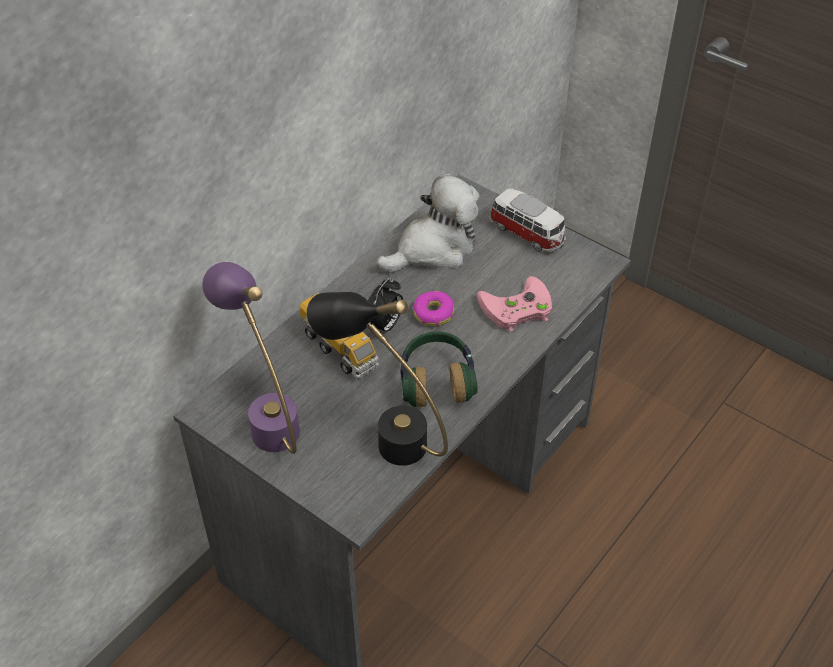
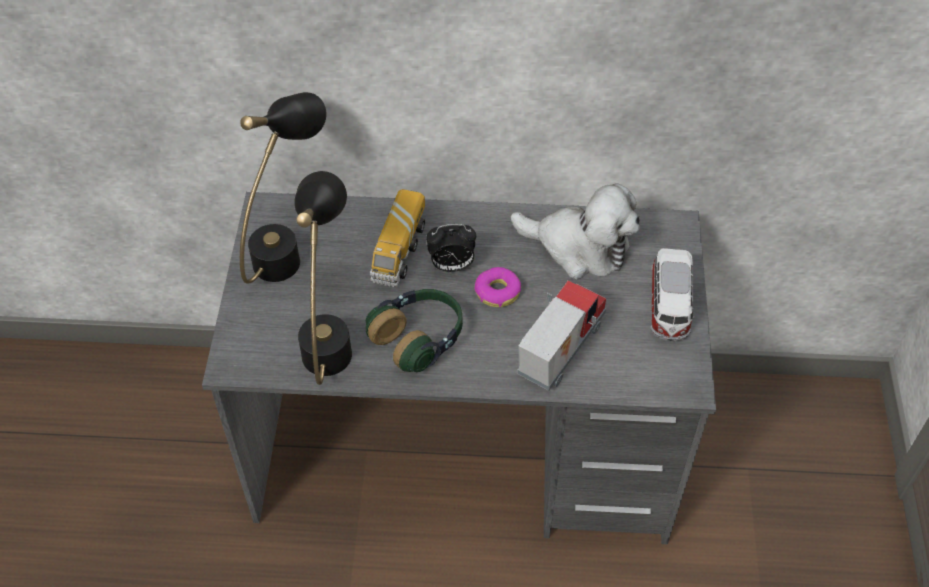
camera: 55 degrees right, 5 degrees up
purple table lamp [202,262,300,454] -> black table lamp [240,92,327,284]
pink game controller [477,276,552,332] -> toy truck [517,280,606,391]

